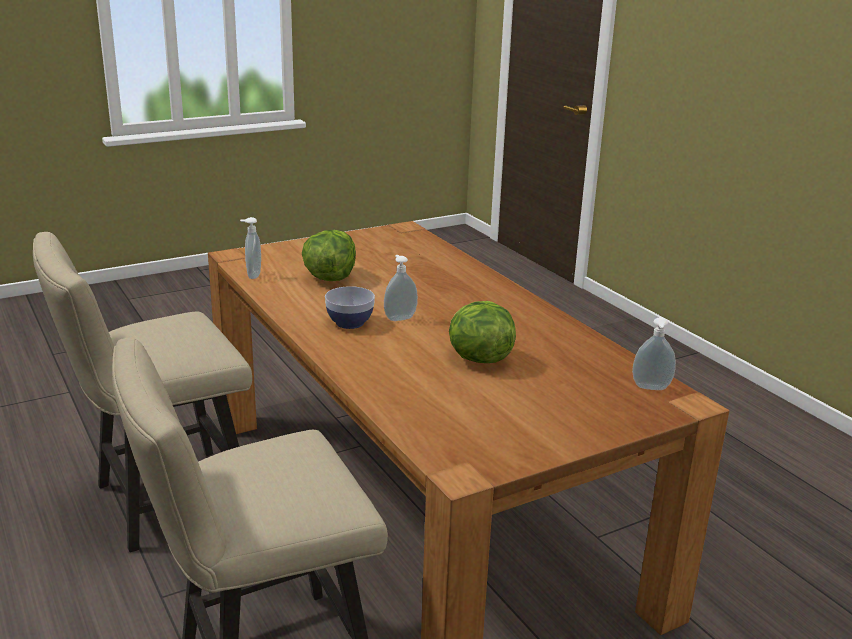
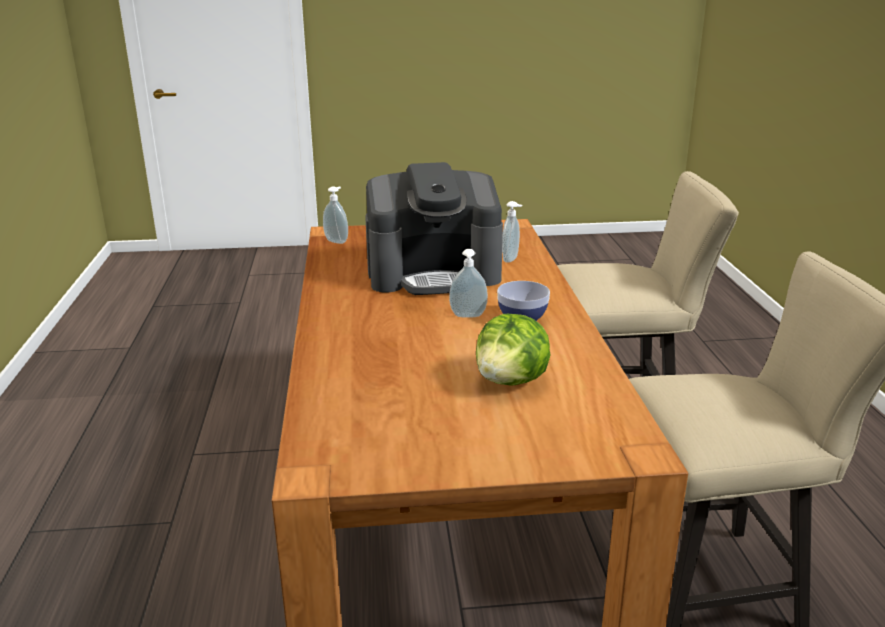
camera: 155 degrees left, 0 degrees up
soap dispenser [240,217,261,279] -> soap dispenser moved to [502,201,523,263]
lettuce [449,301,516,363] -> coffee machine [365,162,503,295]

